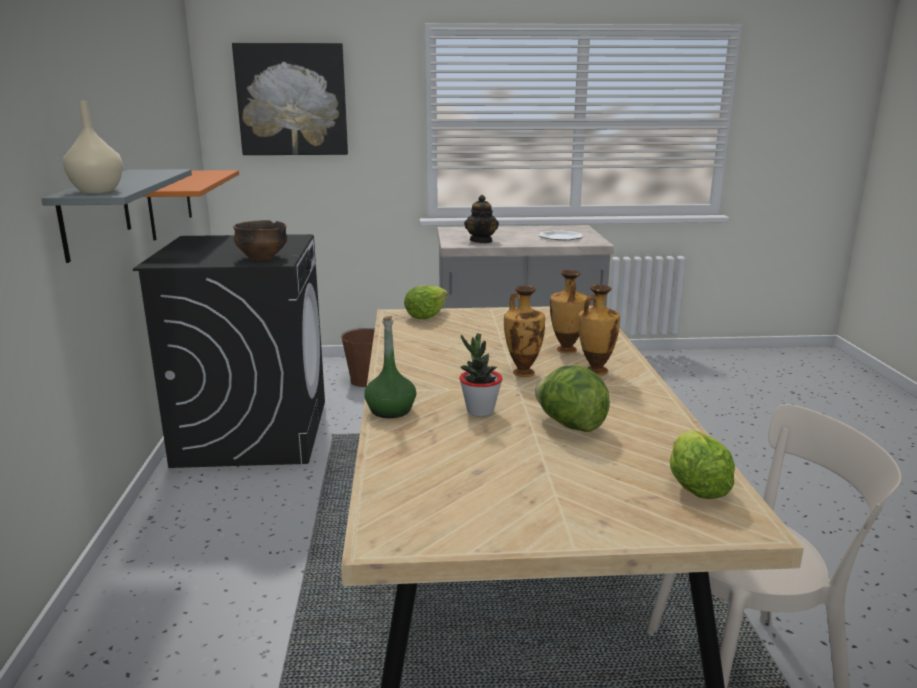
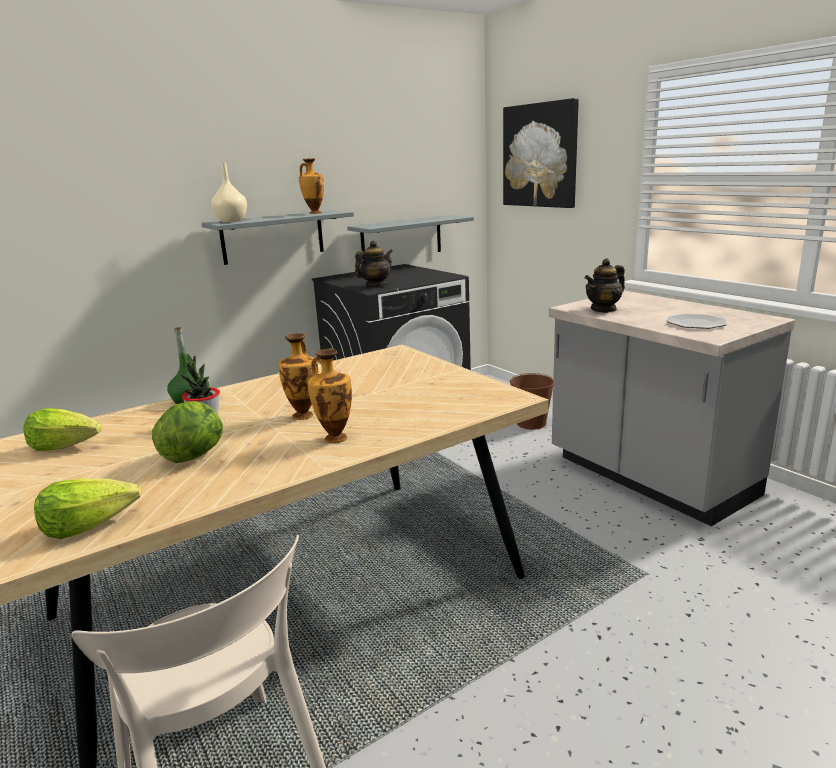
camera: 60 degrees right, 0 degrees up
orange shelf [143,170,239,240] -> grey shelf [347,215,474,260]
bowl [233,220,287,261] -> teapot [355,240,393,287]
lettuce [404,286,448,319] -> lettuce moved to [23,408,102,451]
vase [550,270,587,353] -> vase moved to [299,158,324,214]

